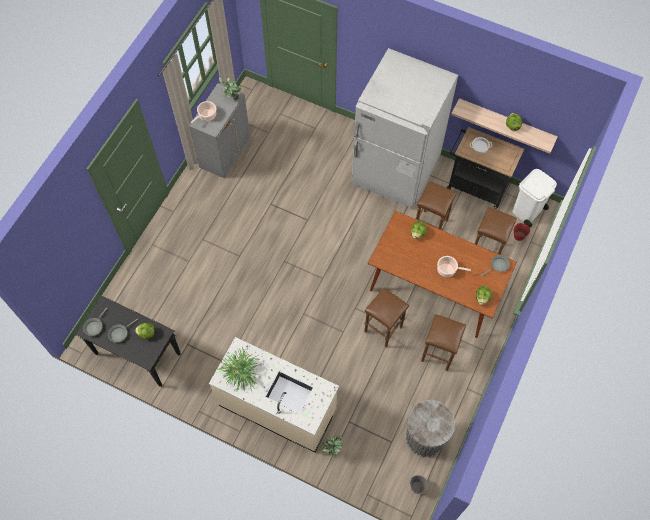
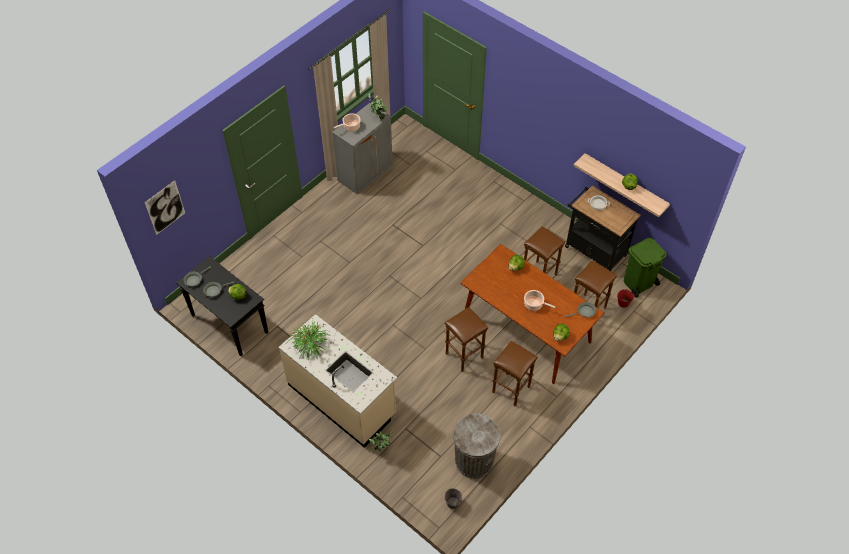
camera: 15 degrees right, 10 degrees down
white fridge [352,48,458,209] -> none
white trash can [513,169,557,228] -> green trash can [624,238,667,298]
none -> picture [145,180,185,235]

